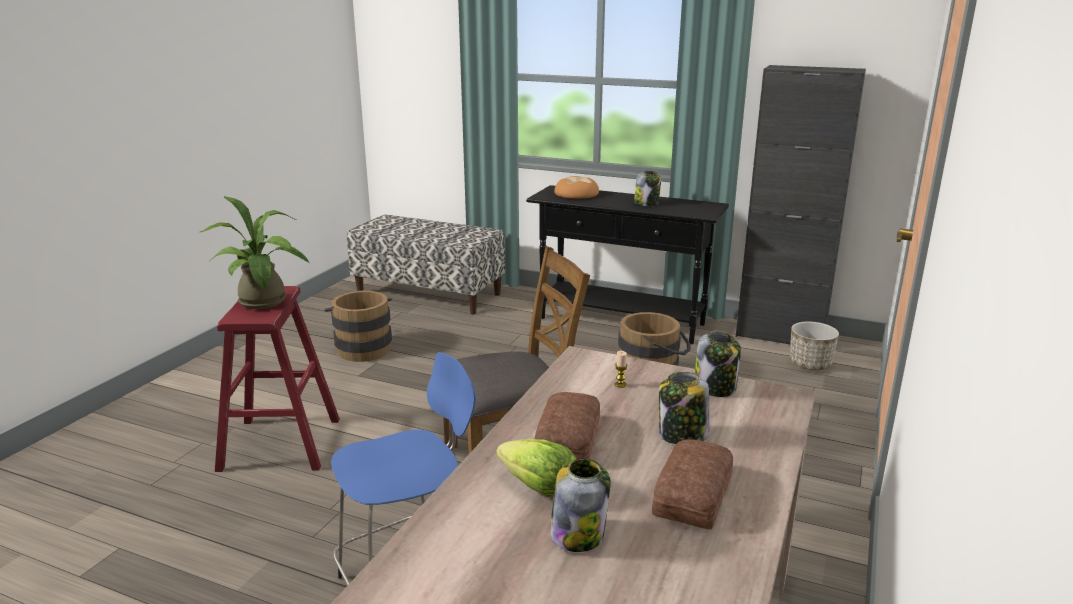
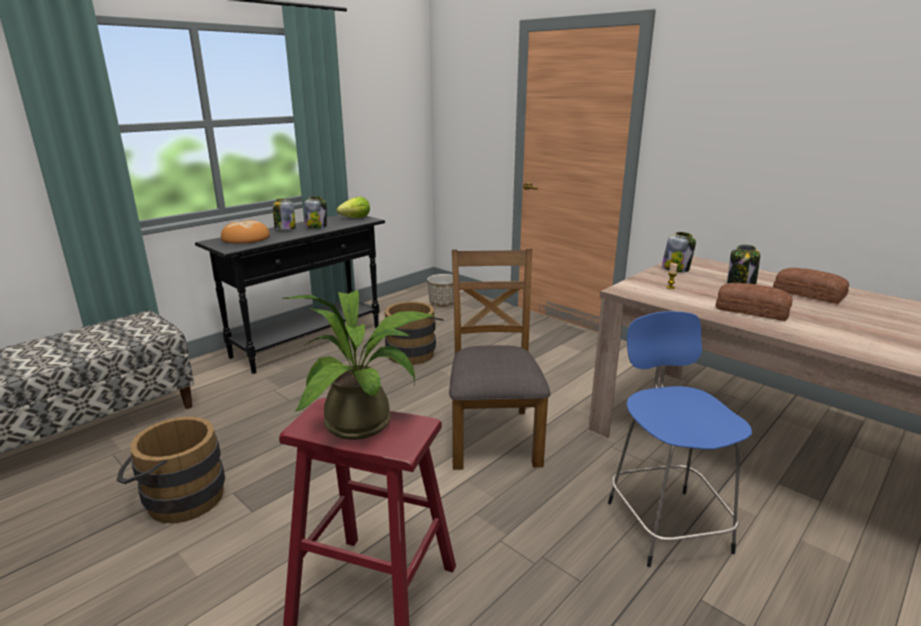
camera: 70 degrees left, 0 degrees up
lettuce [496,439,577,498] -> lettuce moved to [337,197,370,218]
jar [550,459,610,552] -> jar moved to [273,199,296,230]
black cabinet [736,65,866,344] -> none

